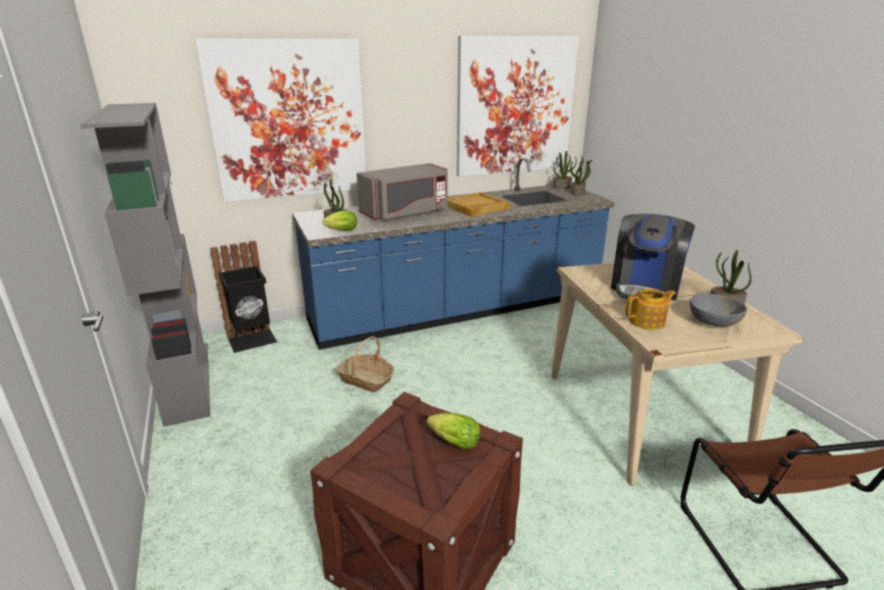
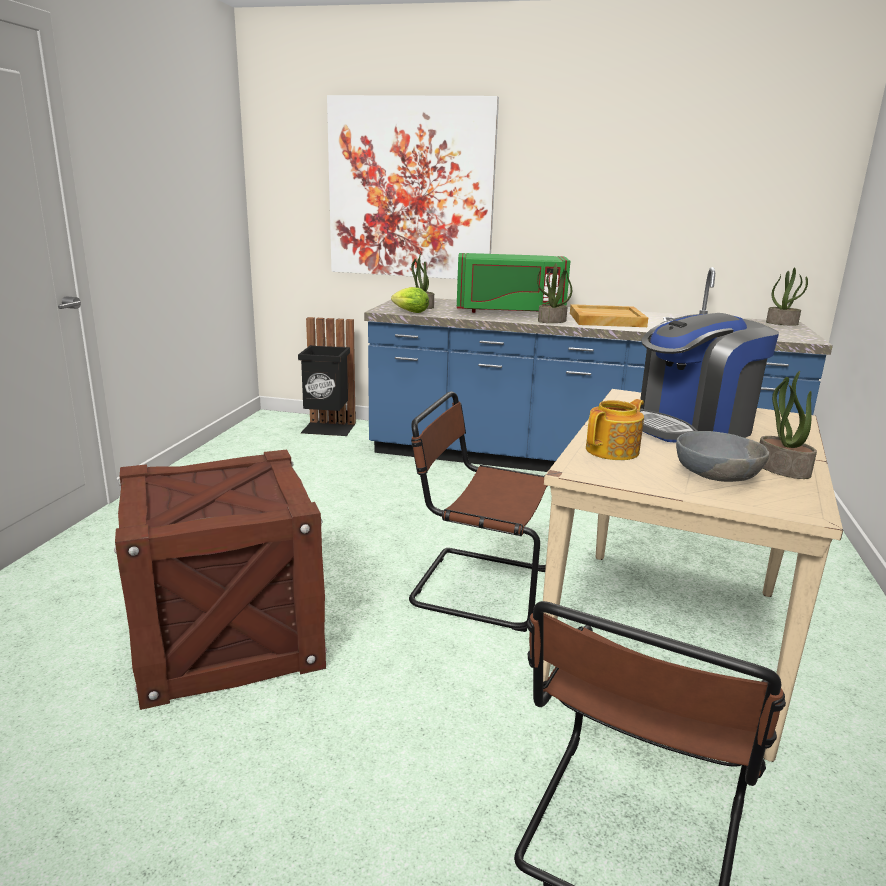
camera: 35 degrees right, 5 degrees down
grey bookcase [80,103,210,427] -> none
basket [336,336,395,392] -> none
grey microwave [357,163,448,220] -> green microwave [457,253,570,313]
lettuce [427,413,481,449] -> none
picture [457,36,579,177] -> none
potted plant [570,156,592,195] -> potted plant moved to [537,263,572,323]
teapot [625,289,676,330] -> teapot turned 60 degrees counterclockwise [586,399,644,460]
none -> brown chair [409,391,547,632]

